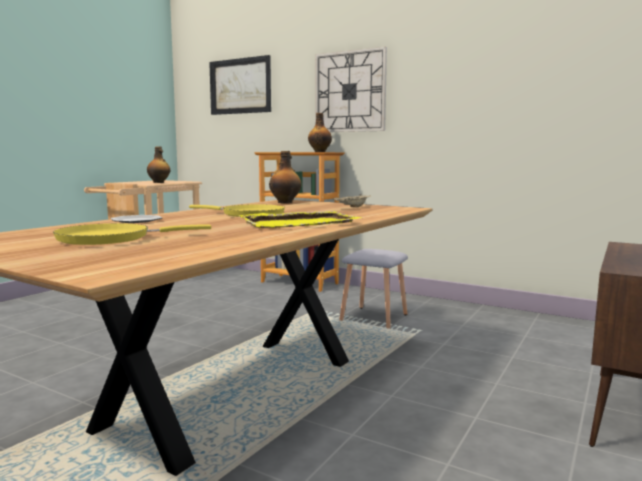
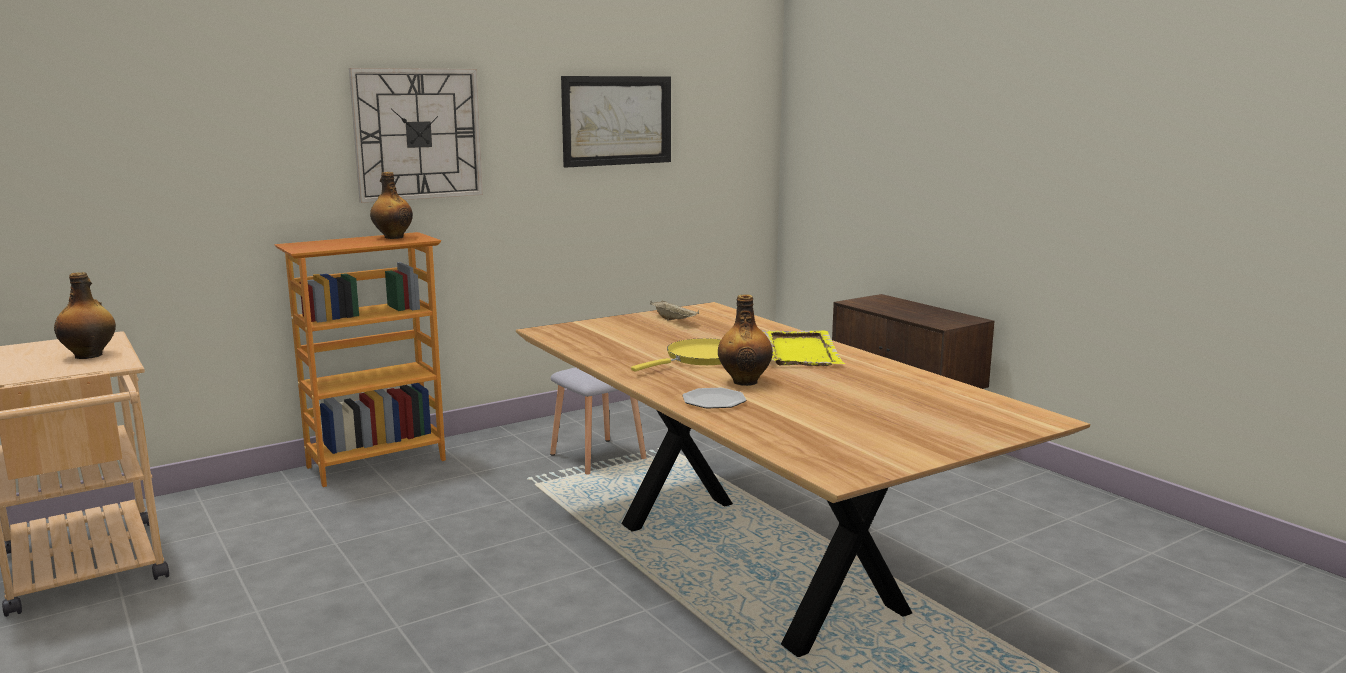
camera: 65 degrees left, 5 degrees up
yellow frying pan [53,223,211,245] -> none
picture [209,55,271,115] -> picture moved to [561,76,671,167]
bottle [269,151,302,203] -> bottle moved to [718,294,773,386]

